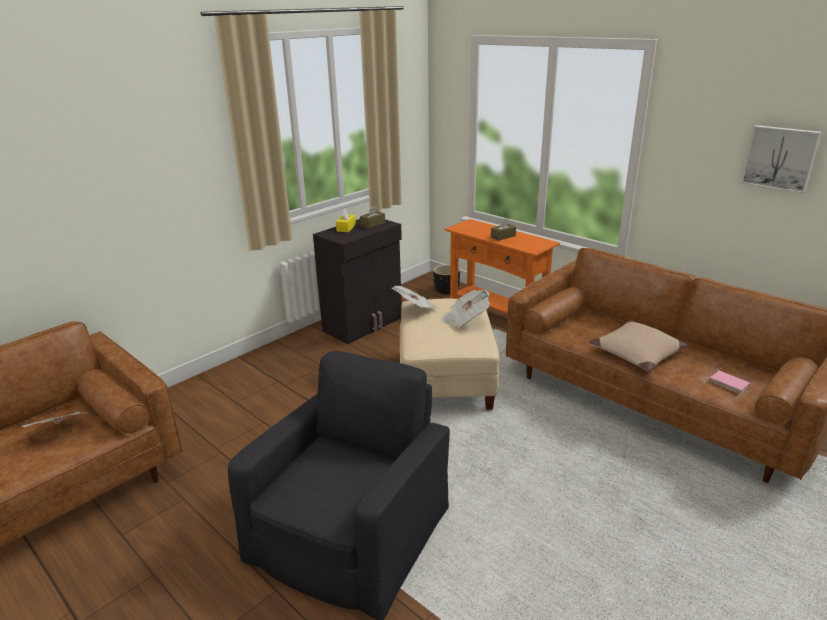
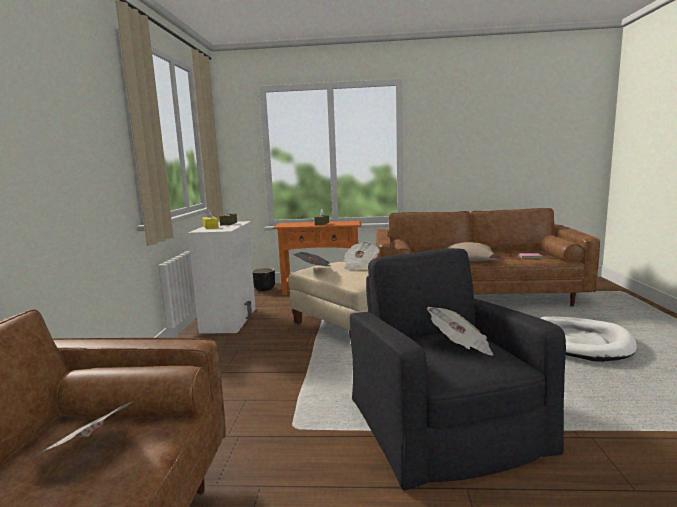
camera: 40 degrees left, 15 degrees down
black cabinet [313,219,402,344] -> white cabinet [188,221,256,334]
picture [741,125,821,193] -> none
none -> newspaper [427,307,493,356]
none -> white dog bed [540,316,637,362]

